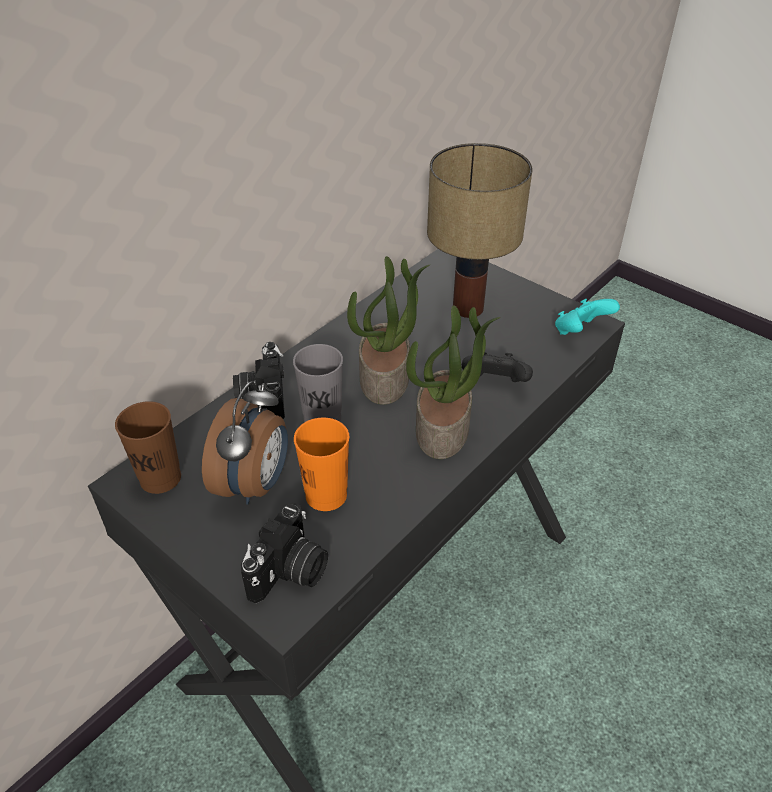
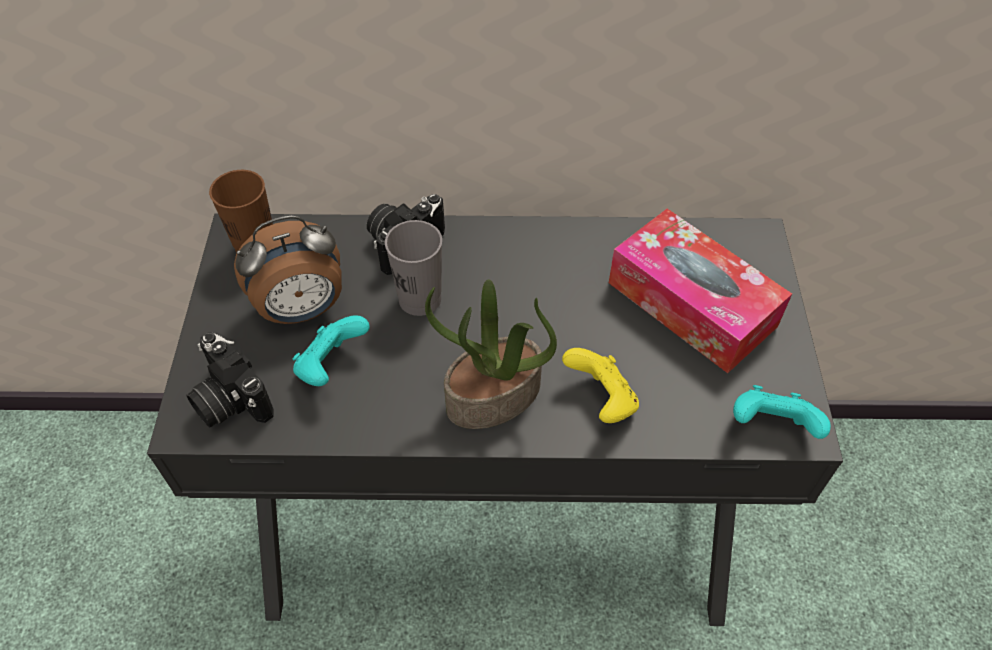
camera: 50 degrees right, 10 degrees up
camera [241,502,328,604] -> camera turned 60 degrees clockwise [187,332,274,427]
orange cup [294,417,349,511] -> turquoise game controller [293,315,370,386]
potted plant [347,256,430,405] -> none
table lamp [427,143,533,318] -> tissue box [609,209,792,373]
black game controller [462,352,533,382] -> yellow game controller [562,348,639,423]

